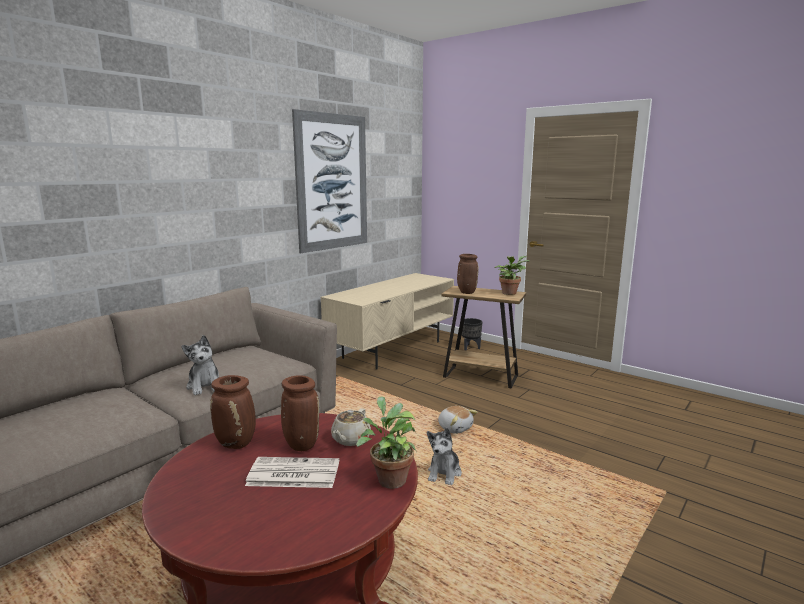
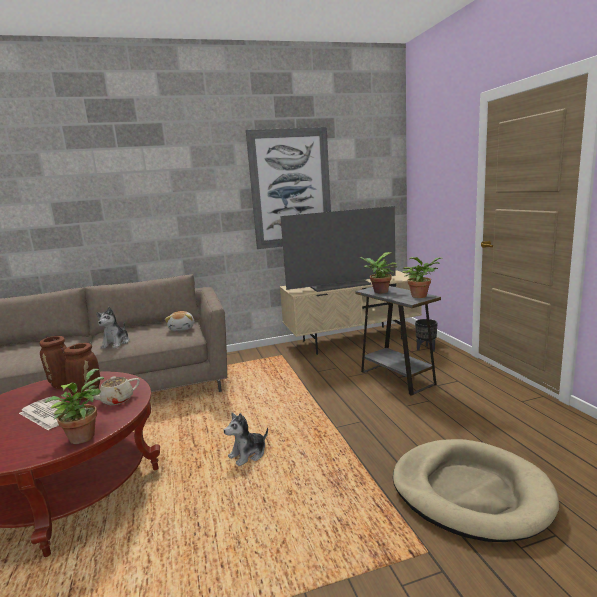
camera: 35 degrees right, 0 degrees up
plush toy [438,406,478,434] -> plush toy moved to [165,311,194,331]
brown side table [441,286,526,388] -> grey side table [355,286,441,396]
brown vase [457,254,479,294] -> potted plant [359,252,398,293]
none -> television [280,206,396,292]
none -> beige dog bed [393,439,559,542]

